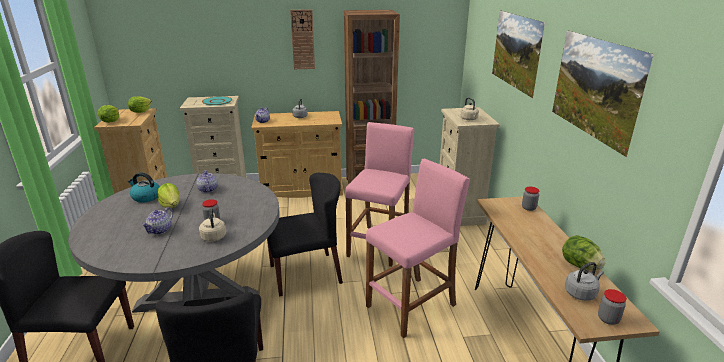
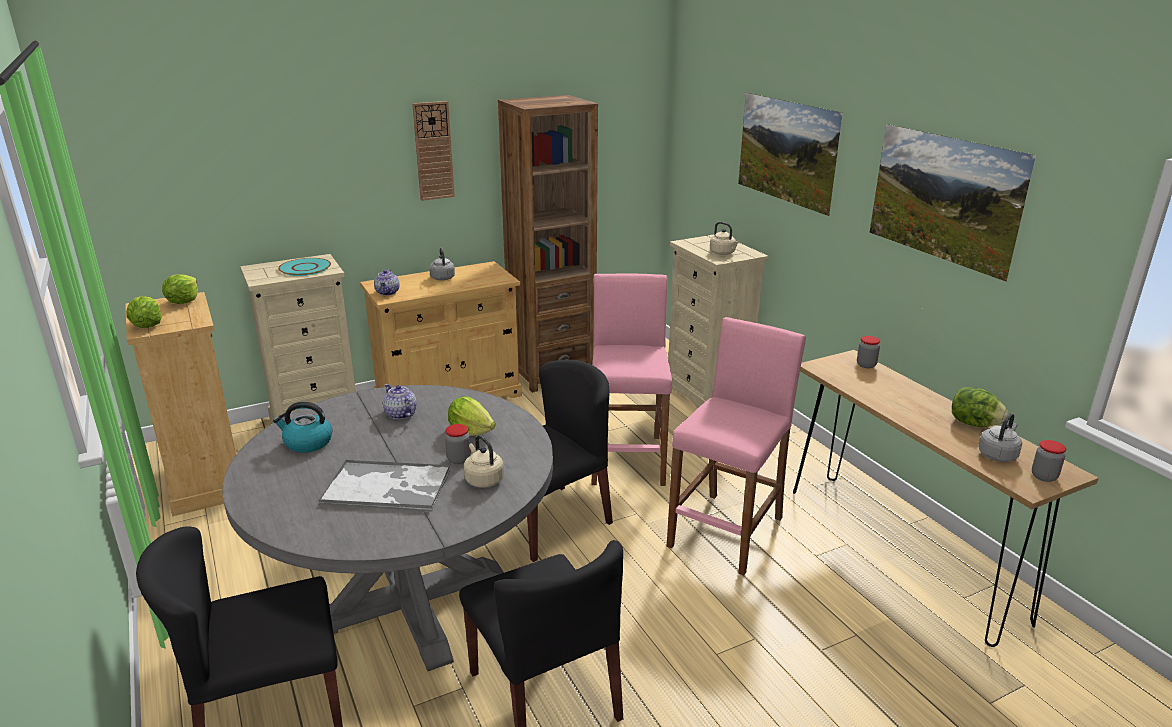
camera: 20 degrees left, 0 degrees up
teapot [141,207,173,234] -> tray [319,460,451,512]
lettuce [157,183,180,208] -> lettuce moved to [448,396,496,436]

